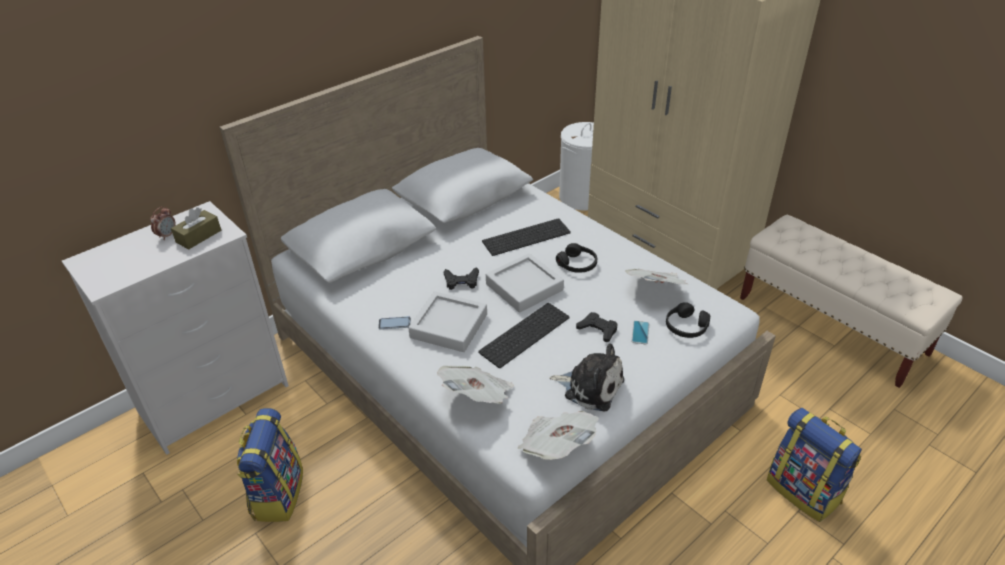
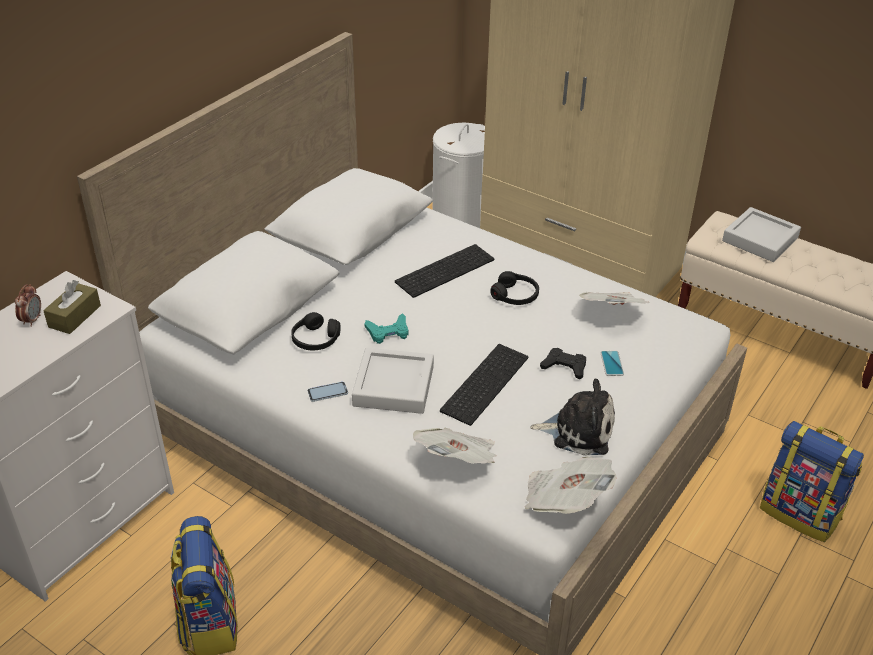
camera: 15 degrees left, 0 degrees up
black game controller [444,267,479,290] -> turquoise game controller [365,313,408,344]
grey tray [486,253,564,313] -> grey tray moved to [722,207,801,262]
black headphones [666,302,710,338] -> black headphones moved to [291,312,340,350]

